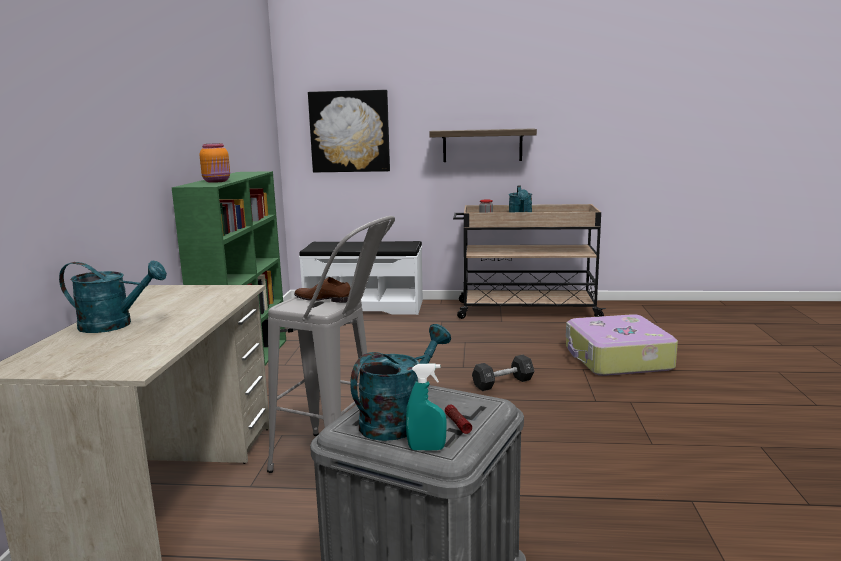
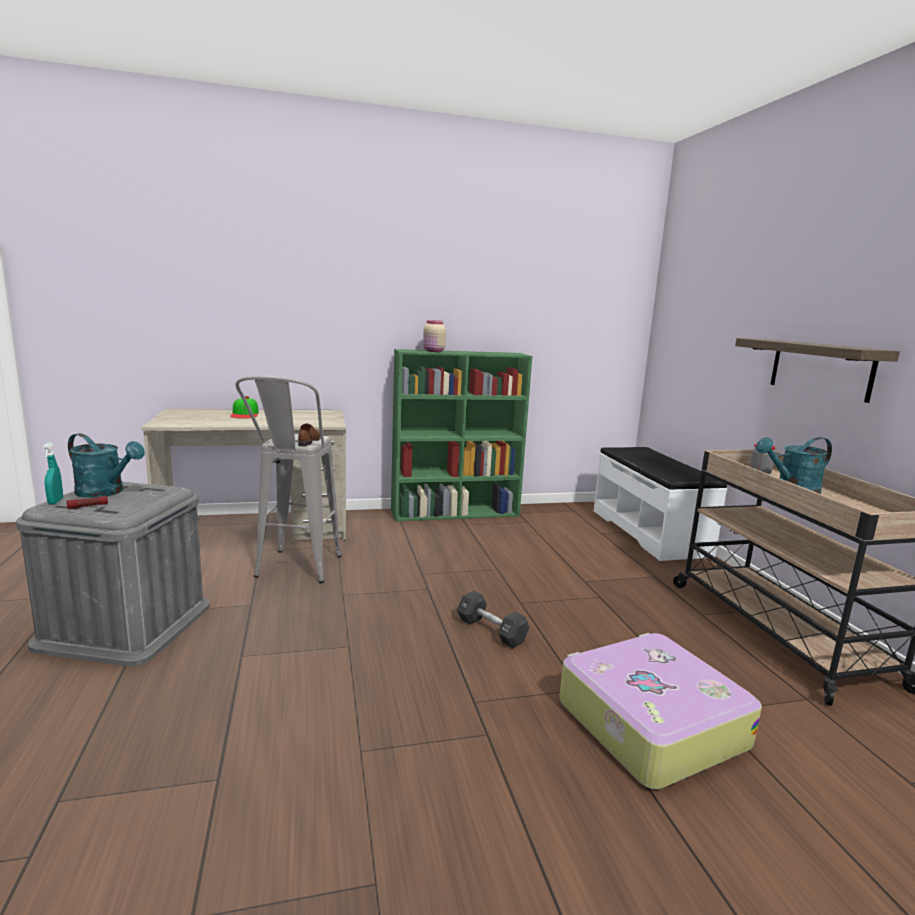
camera: 70 degrees right, 0 degrees up
turquoise watering can [59,261,167,333] -> cap [230,396,259,418]
orange jar [200,143,230,183] -> beige jar [423,320,446,352]
picture [308,90,390,172] -> none

